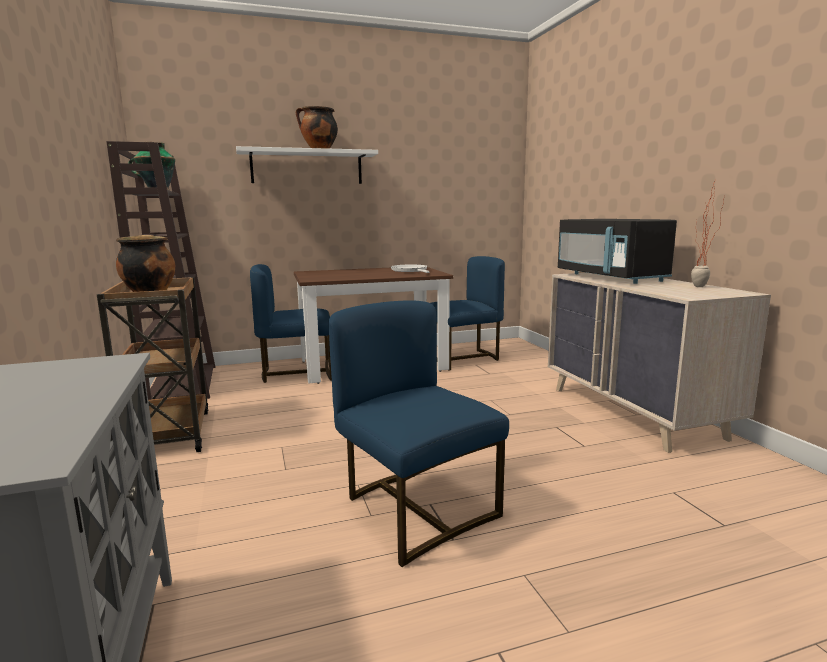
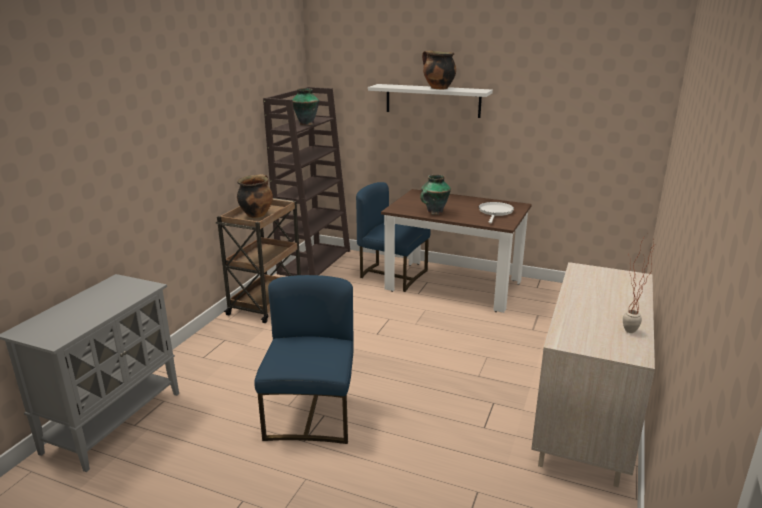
camera: 40 degrees right, 10 degrees up
blue chair [431,256,505,370] -> none
black microwave [558,219,677,284] -> none
none -> vase [420,175,451,215]

